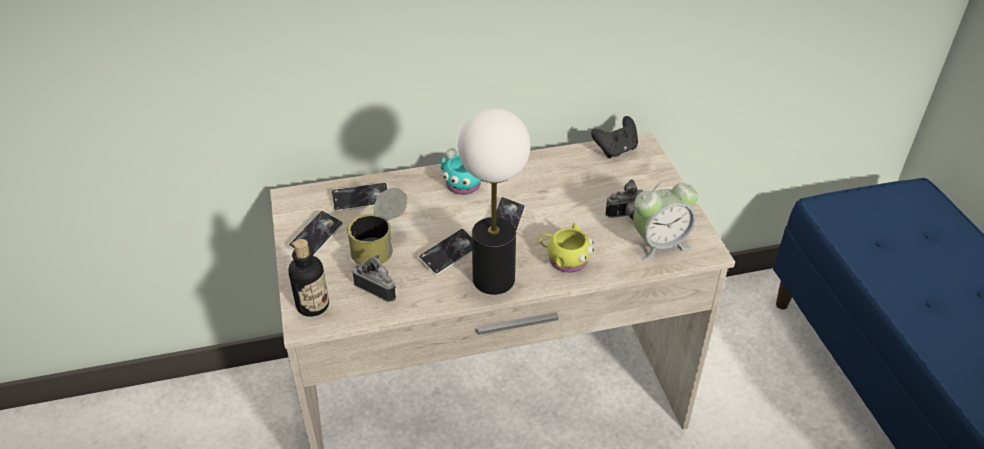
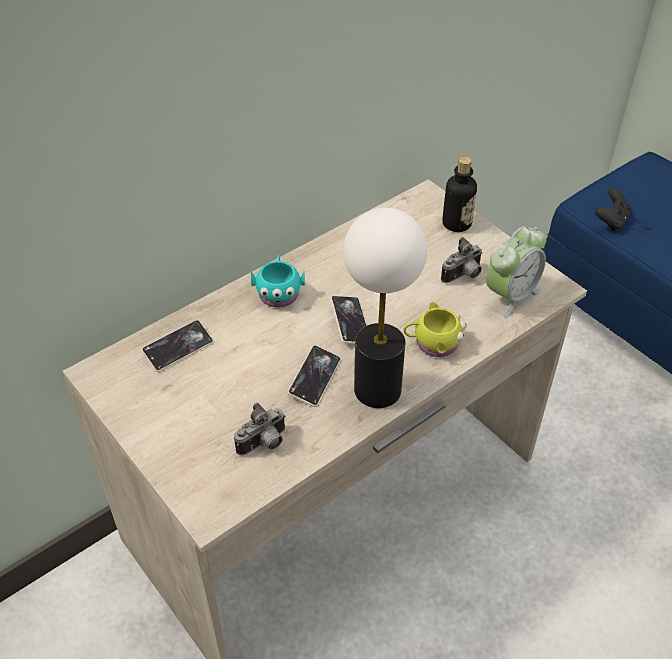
camera: 25 degrees left, 5 degrees up
phone [288,211,343,256] -> none
bottle [288,239,329,317] -> bottle moved to [442,157,477,232]
can [347,188,408,264] -> none
camera [352,254,396,302] -> camera turned 135 degrees clockwise [234,403,286,456]
black game controller [591,116,638,158] -> black game controller moved to [595,188,631,231]

